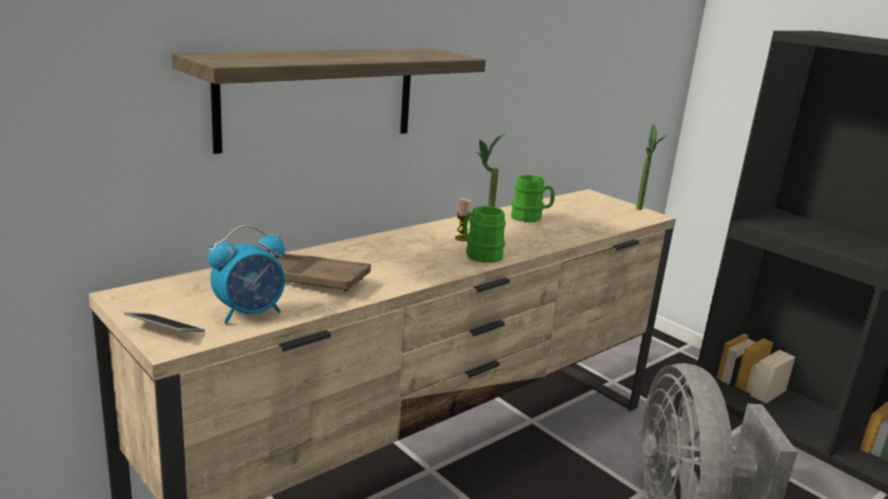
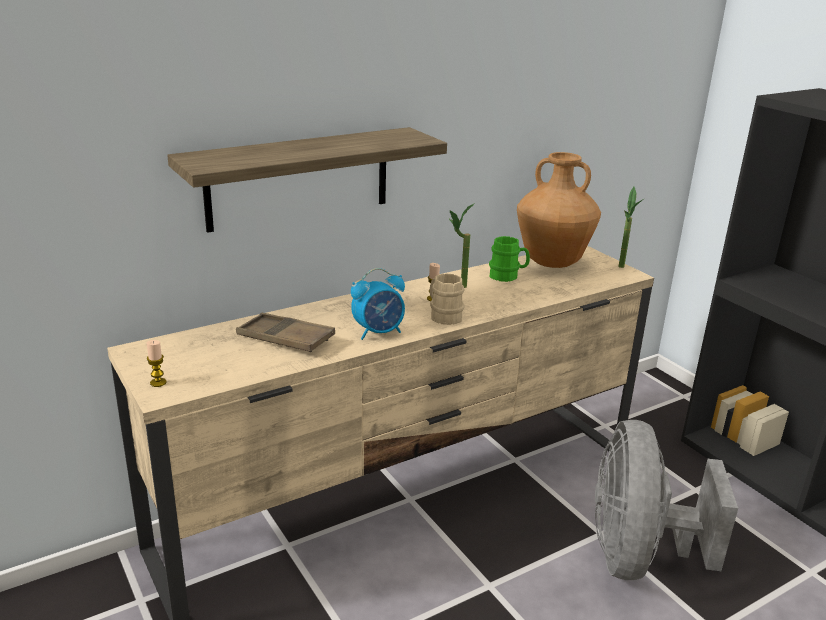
camera: 10 degrees right, 5 degrees up
phone [124,312,205,332] -> candle [147,340,166,387]
alarm clock [208,225,285,324] -> alarm clock moved to [351,268,405,340]
green mug [463,206,506,263] -> beige mug [430,274,465,325]
none -> brown vase [517,152,601,268]

